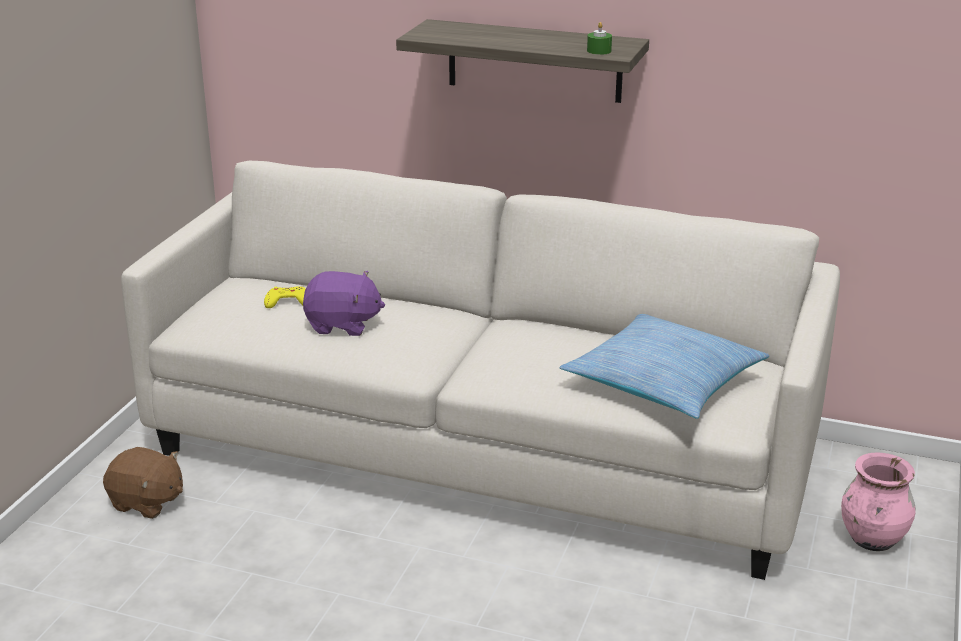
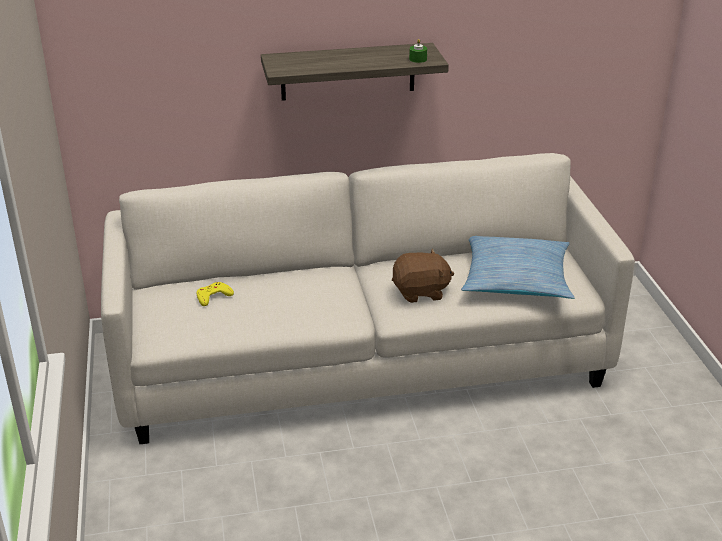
camera: 30 degrees left, 5 degrees up
brown plush toy [103,447,183,519] -> brown plush toy moved to [392,249,454,303]
purple plush toy [303,271,385,336] -> none
pink vase [841,453,916,551] -> none

